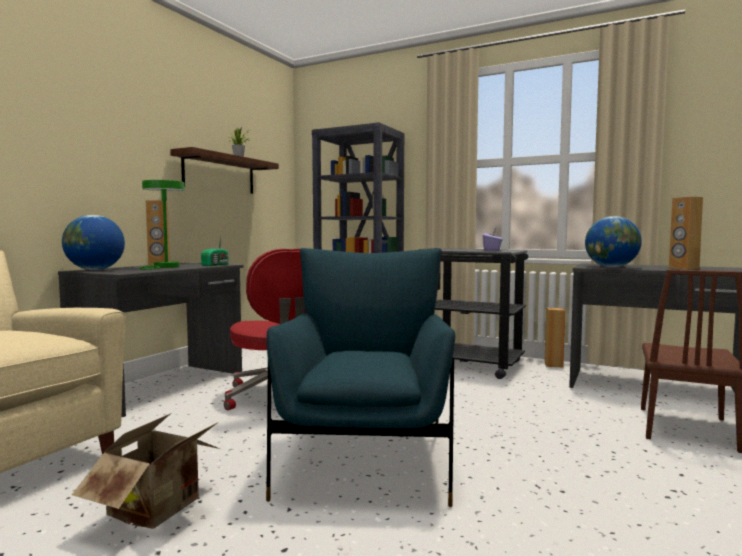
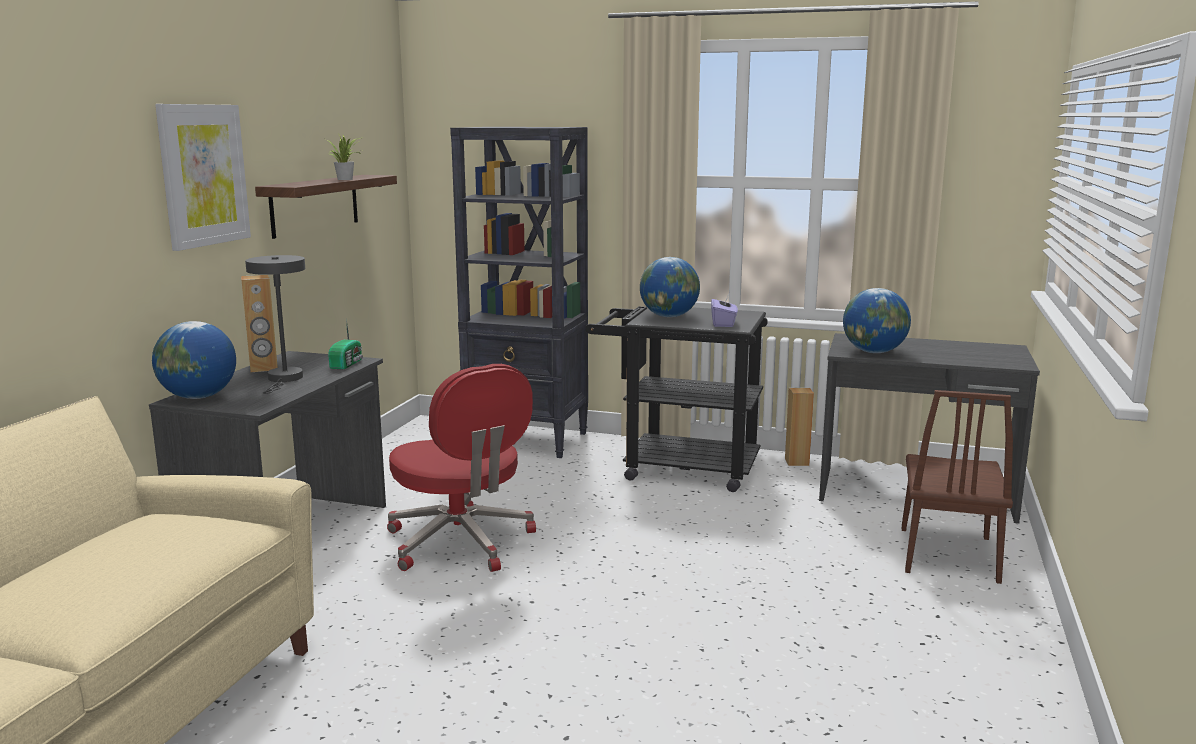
camera: 10 degrees left, 10 degrees up
cardboard box [72,413,220,529] -> none
green table lamp [139,180,185,270] -> grey table lamp [245,255,305,394]
blue armchair [266,248,455,507] -> none
brown speaker [669,197,703,270] -> none
none -> picture [155,104,251,251]
none -> globe [640,257,700,317]

